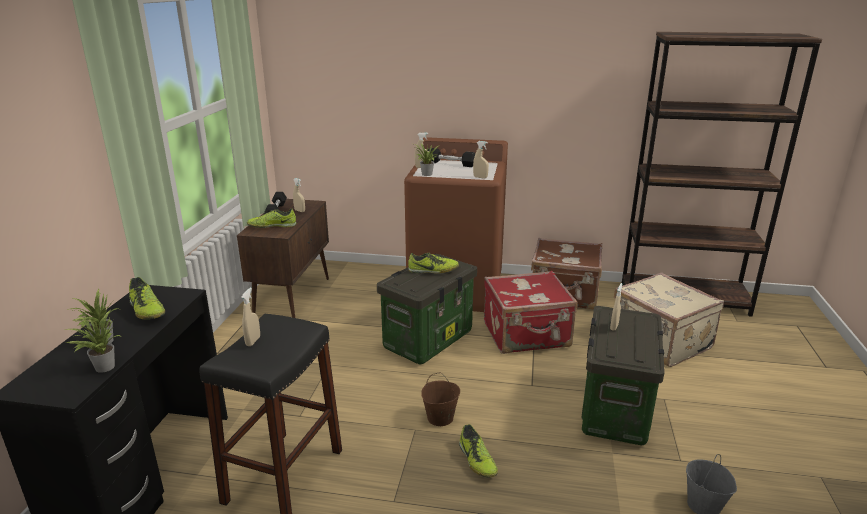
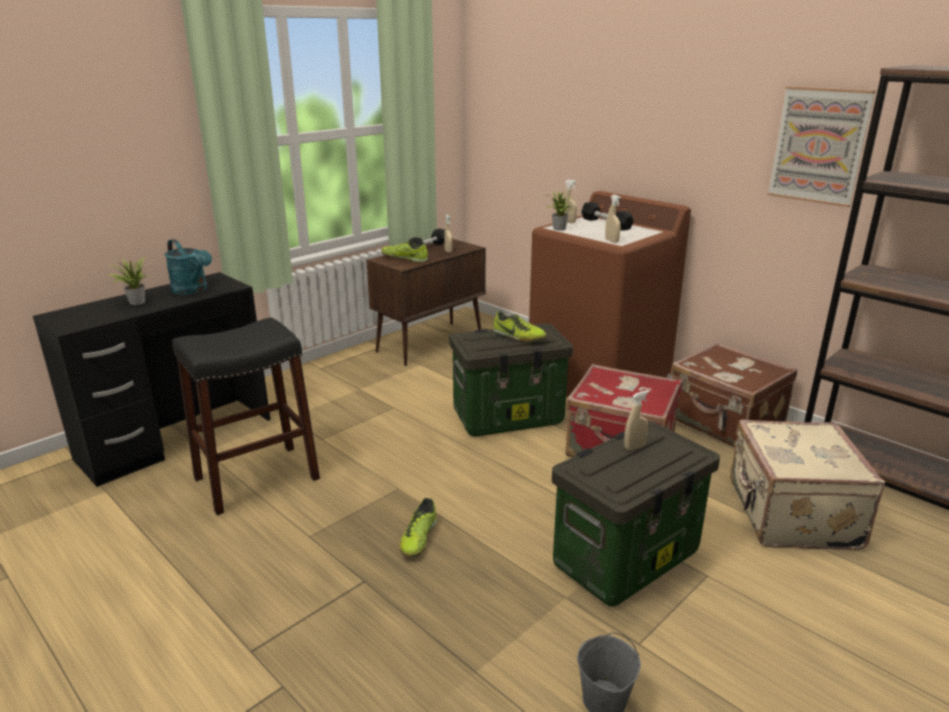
camera: 35 degrees right, 0 degrees up
potted plant [65,310,120,373] -> none
shoe [129,277,165,320] -> turquoise watering can [165,239,212,295]
beige spray bottle [241,287,260,346] -> none
brown bucket [421,373,460,426] -> none
none -> picture [767,86,875,207]

